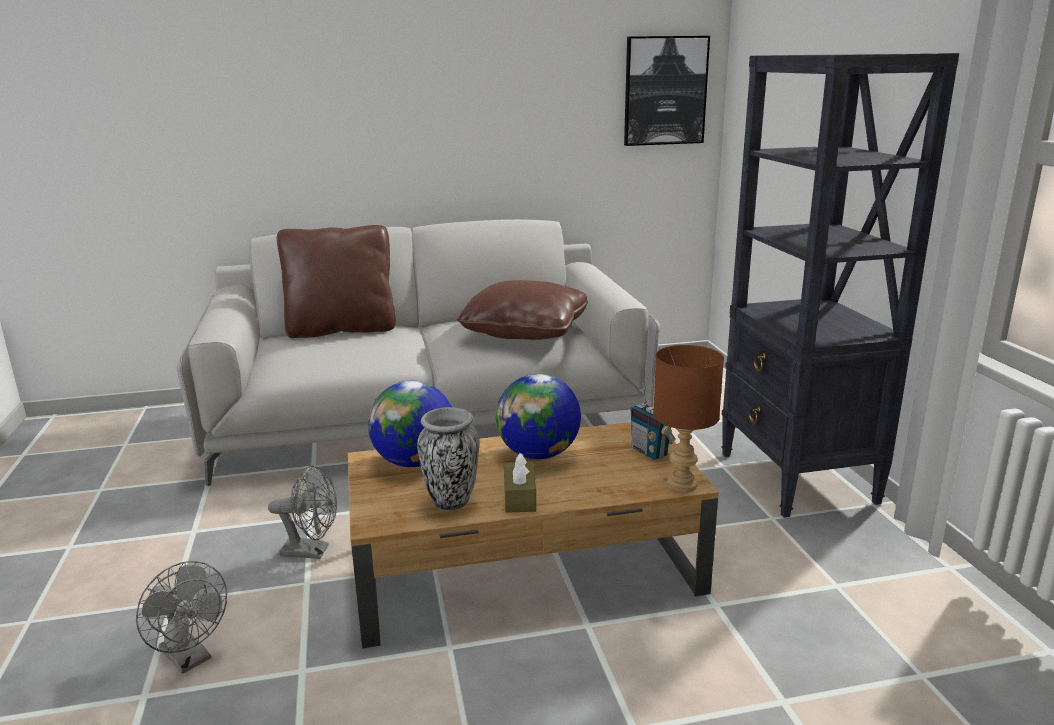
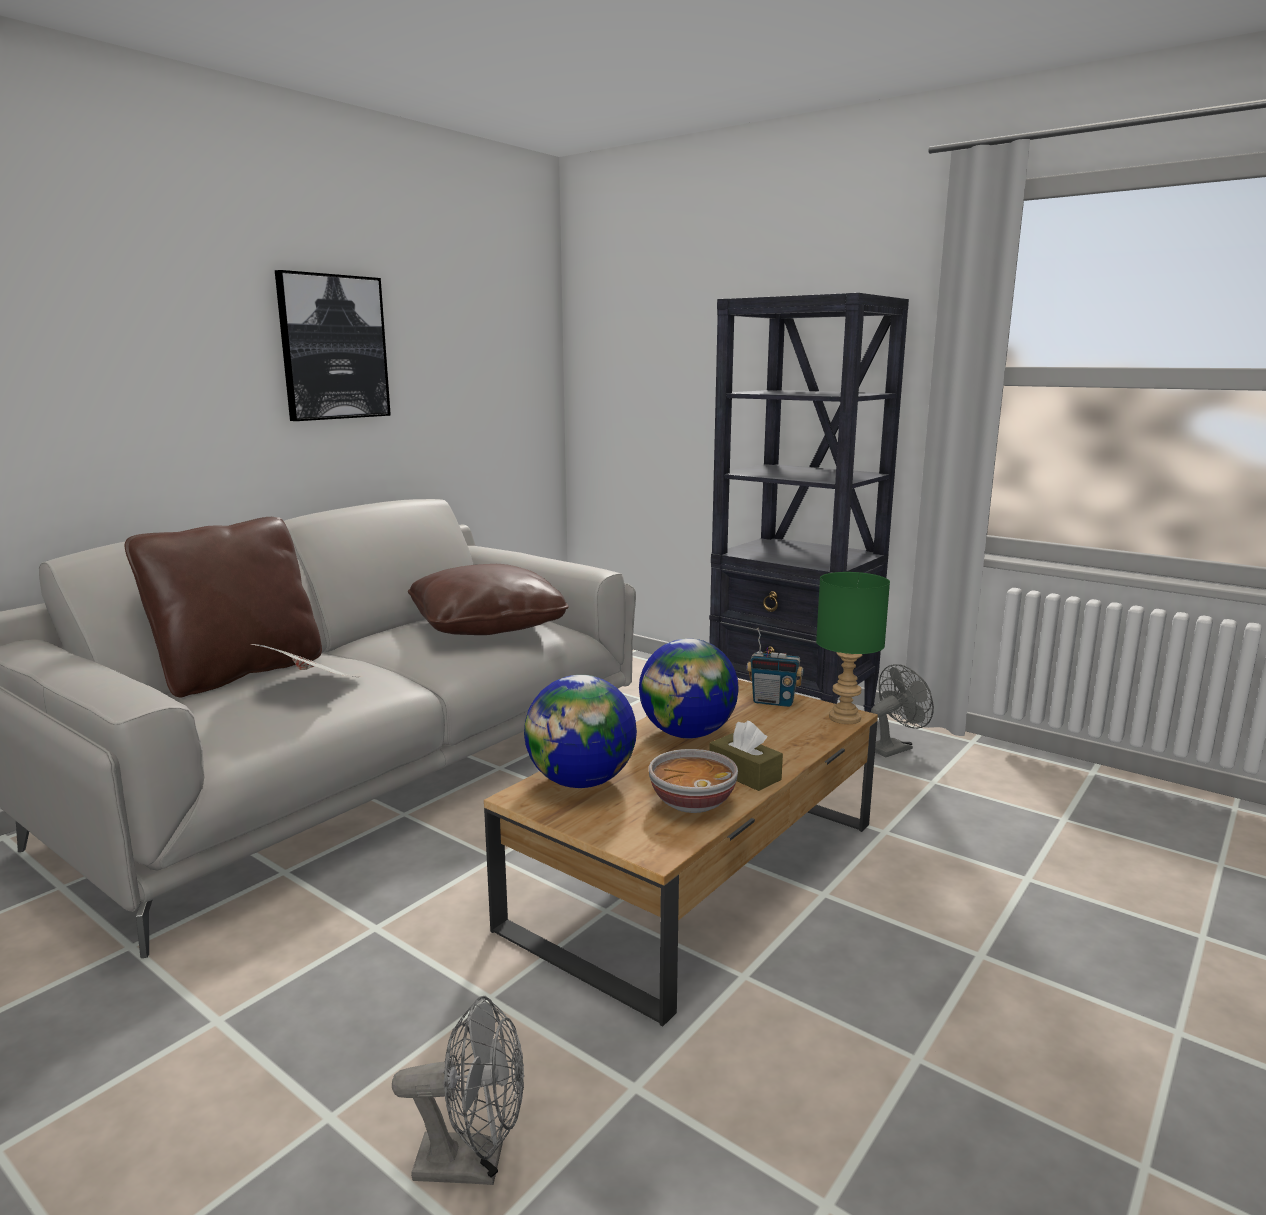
camera: 40 degrees left, 5 degrees down
grey fan [268,466,337,559] -> grey fan moved to [871,664,934,757]
vase [417,407,479,511] -> bowl [649,749,738,813]
picture [624,36,710,146] -> picture moved to [275,270,391,421]
brown table lamp [653,345,724,492] -> green table lamp [816,572,890,724]
none -> newspaper [250,644,362,677]

